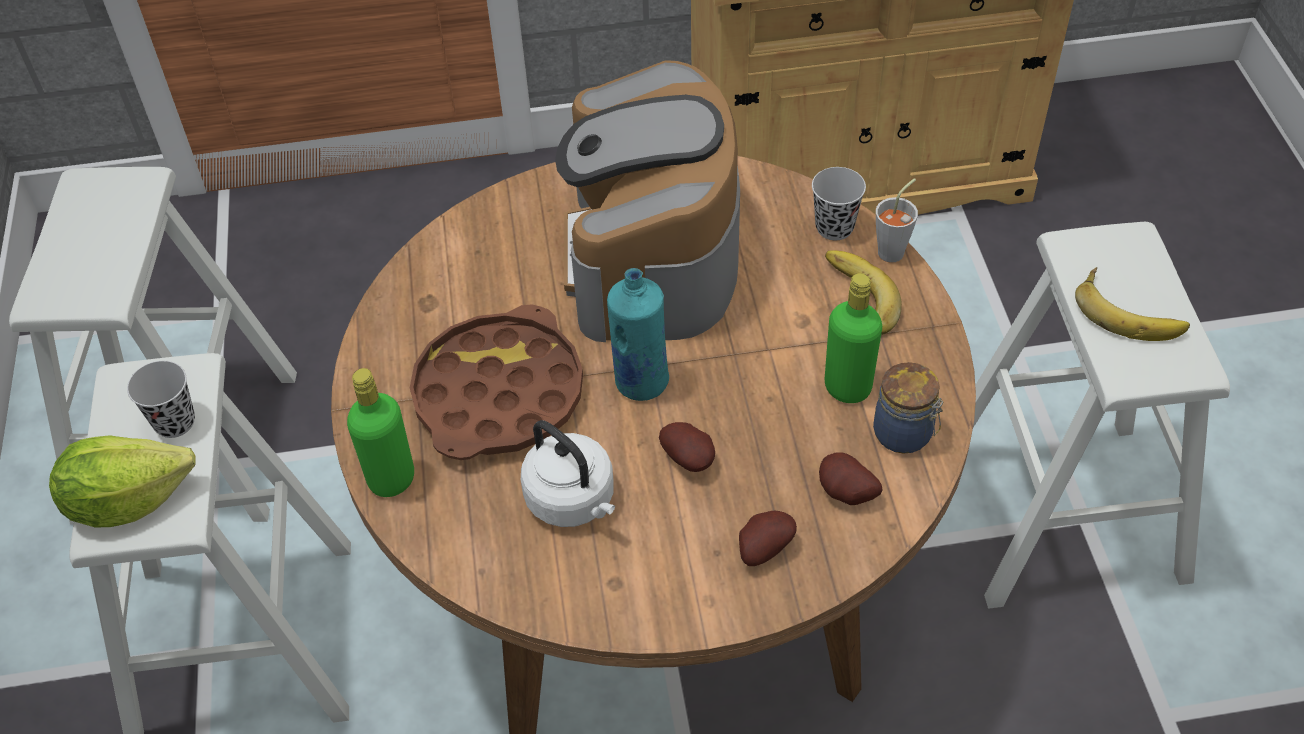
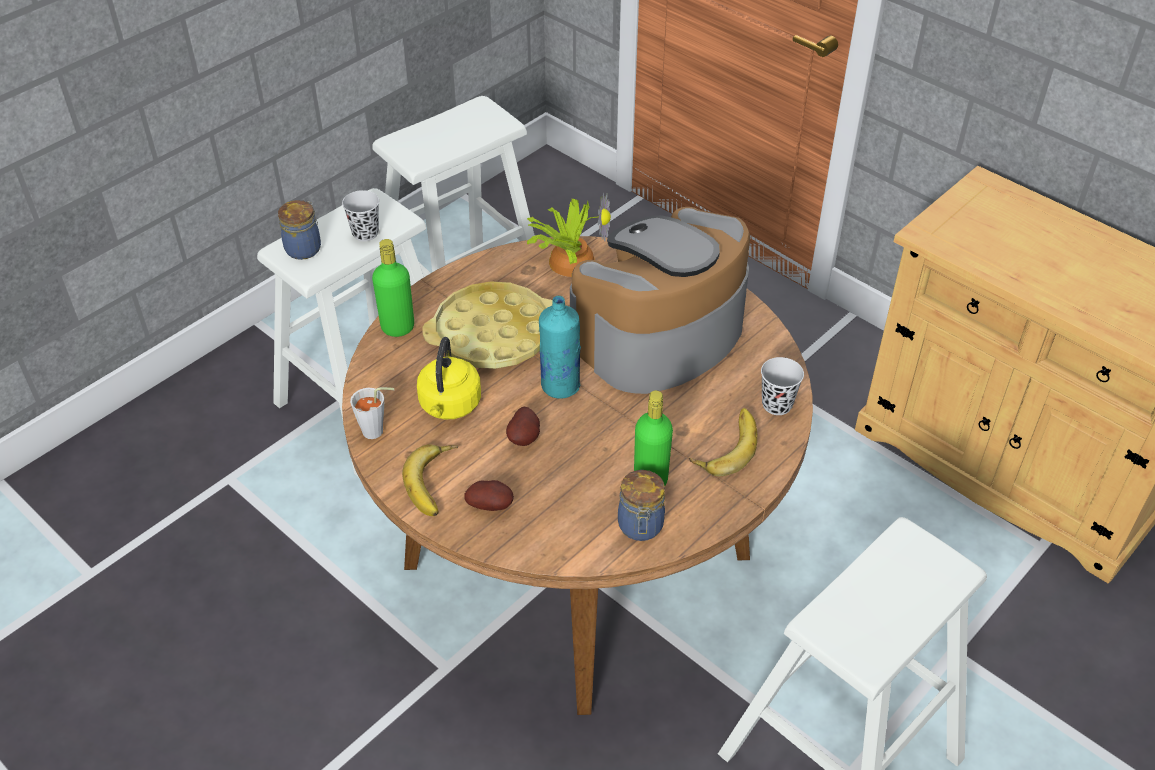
camera: 50 degrees right, 5 degrees down
lettuce [49,435,196,527] -> jar [278,200,321,260]
brown tray [410,304,583,460] -> yellow tray [422,281,553,369]
white kettle [521,420,615,527] -> yellow kettle [417,337,481,419]
potato [819,452,882,505] -> none
grey cup [876,178,918,263] -> grey cup moved to [350,387,395,439]
banana [1075,267,1190,341] -> banana moved to [402,444,458,516]
none -> potted plant [527,192,611,277]

